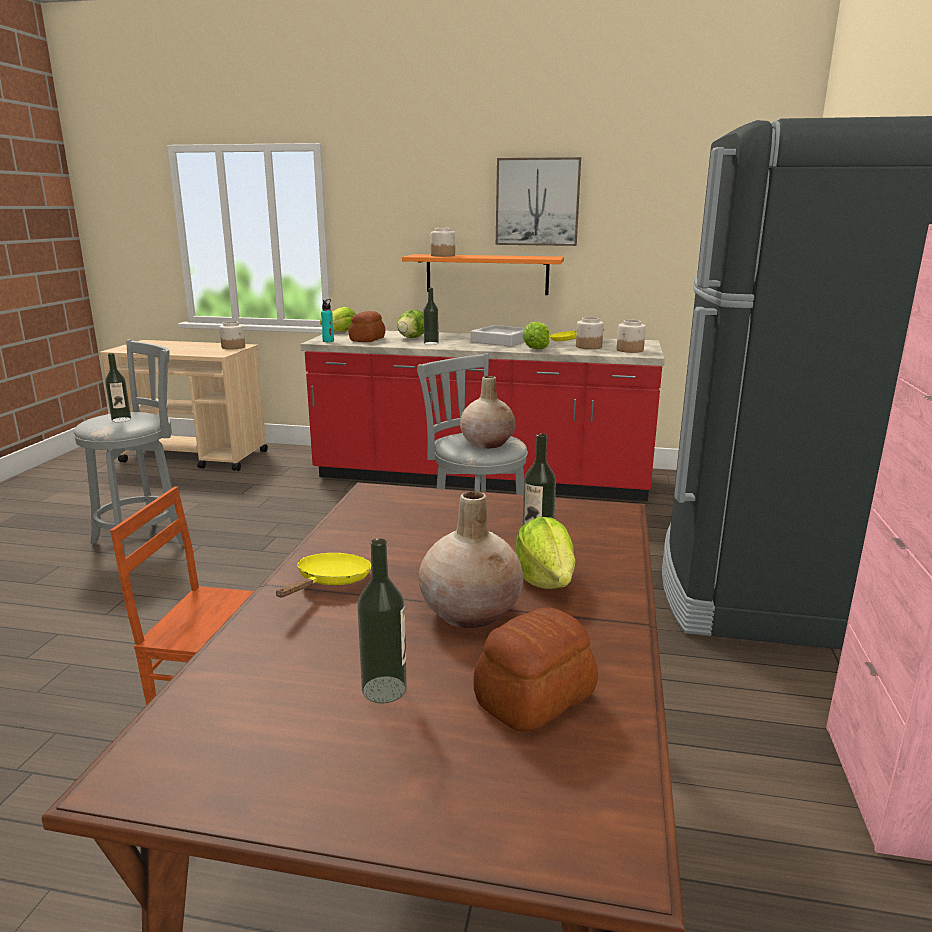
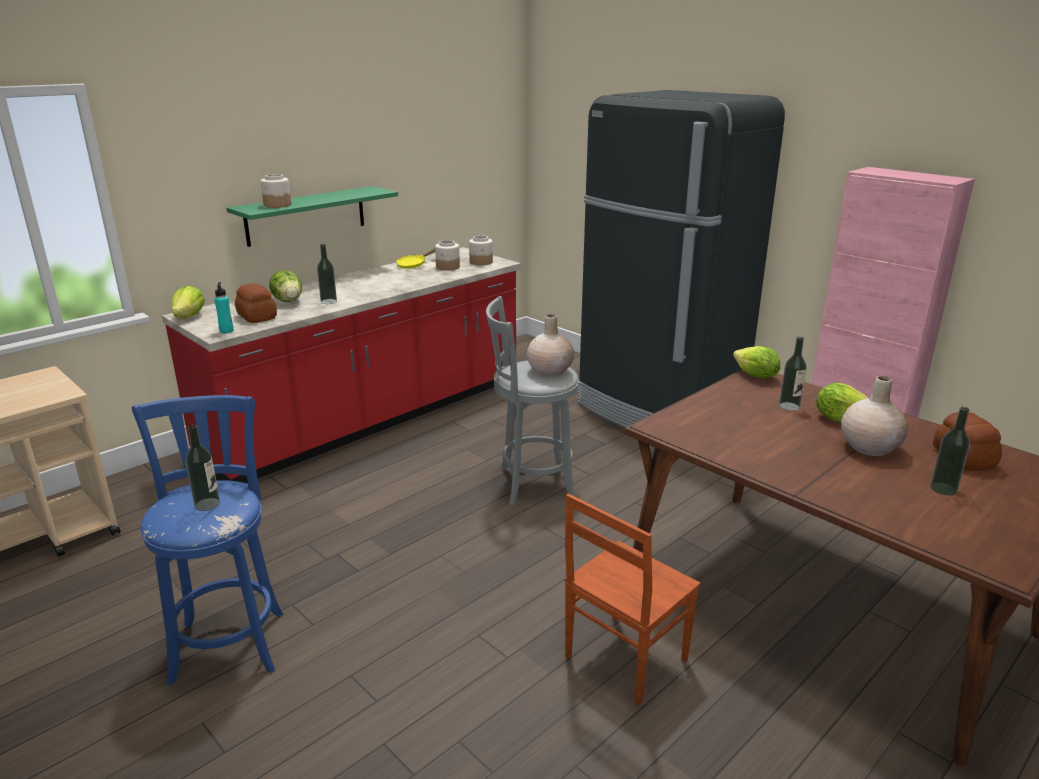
camera: 55 degrees left, 5 degrees up
grey stool [73,340,184,554] -> blue stool [132,395,283,686]
jar [219,321,245,350] -> none
yellow frying pan [276,553,371,597] -> none
orange shelf [402,254,564,295] -> green shelf [227,186,398,247]
grey tray [471,325,525,347] -> none
picture [496,157,581,246] -> none
lettuce [523,322,550,349] -> lettuce moved to [733,346,780,379]

